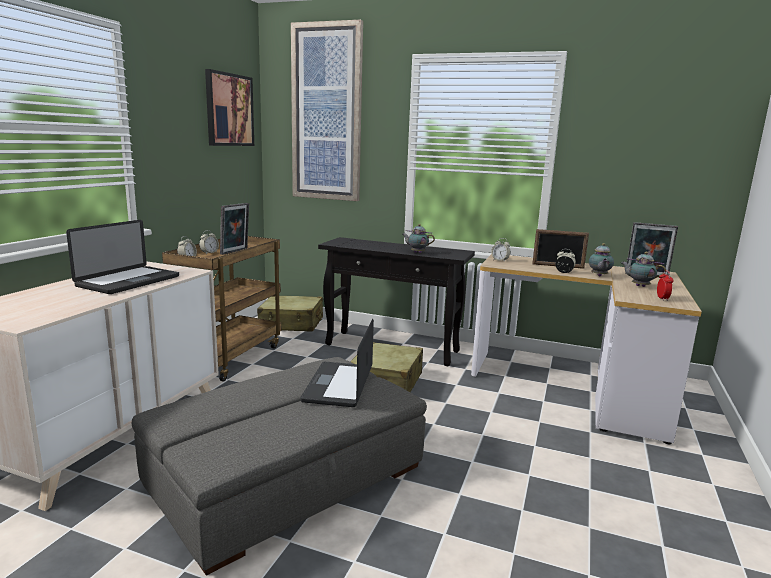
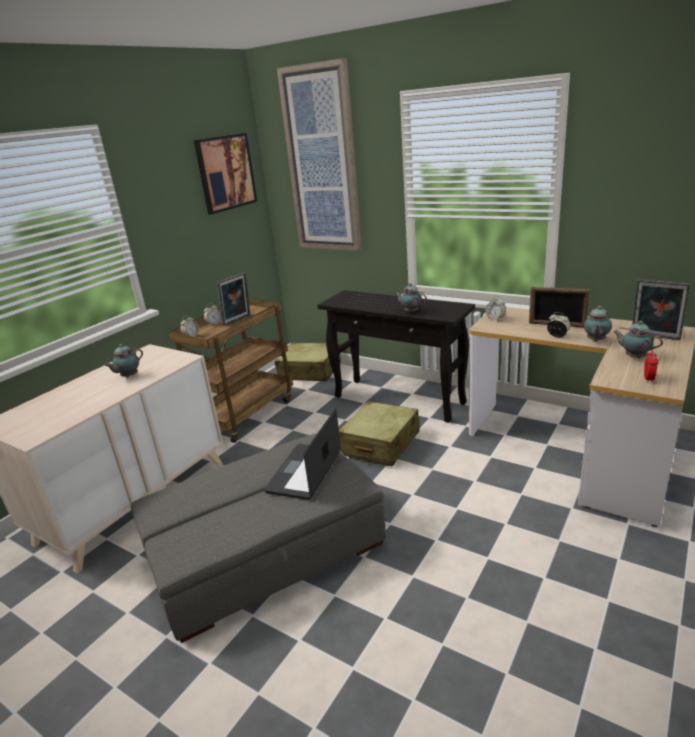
camera: 15 degrees right, 10 degrees up
laptop [66,220,179,294] -> teapot [104,344,143,378]

